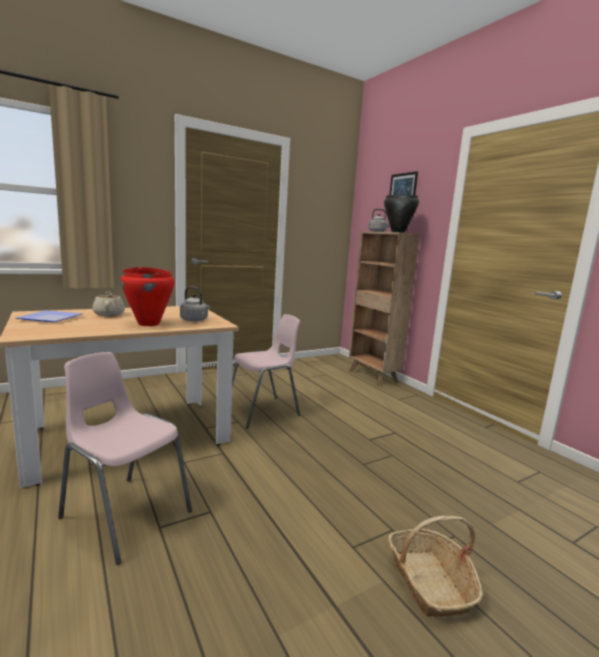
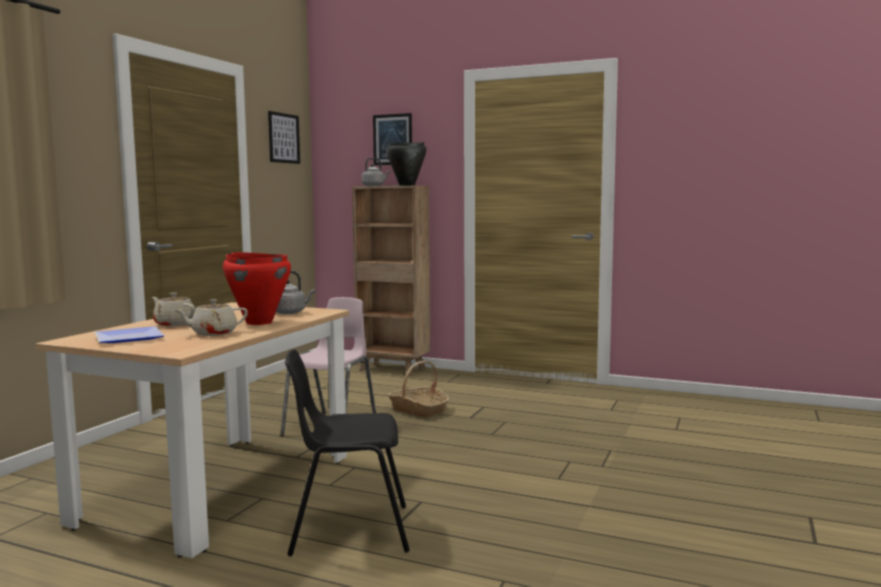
camera: 35 degrees left, 5 degrees down
pink chair [58,352,192,565] -> black chair [285,349,410,556]
basket [388,516,483,617] -> basket moved to [388,361,449,418]
none -> beige teapot [173,299,248,336]
none -> picture [268,111,300,164]

